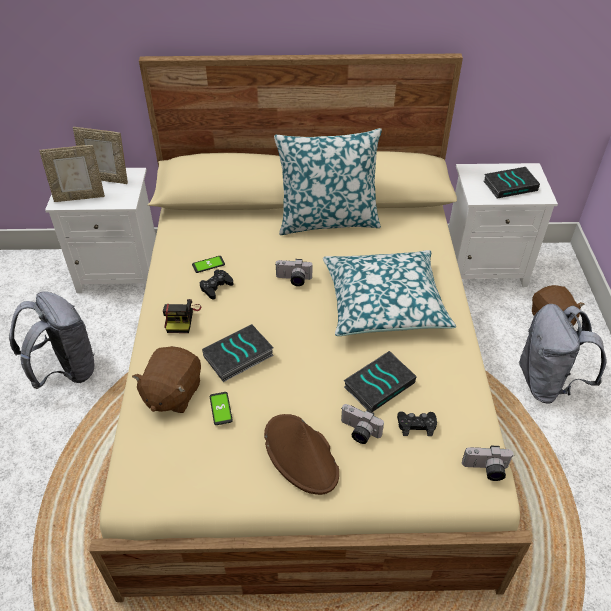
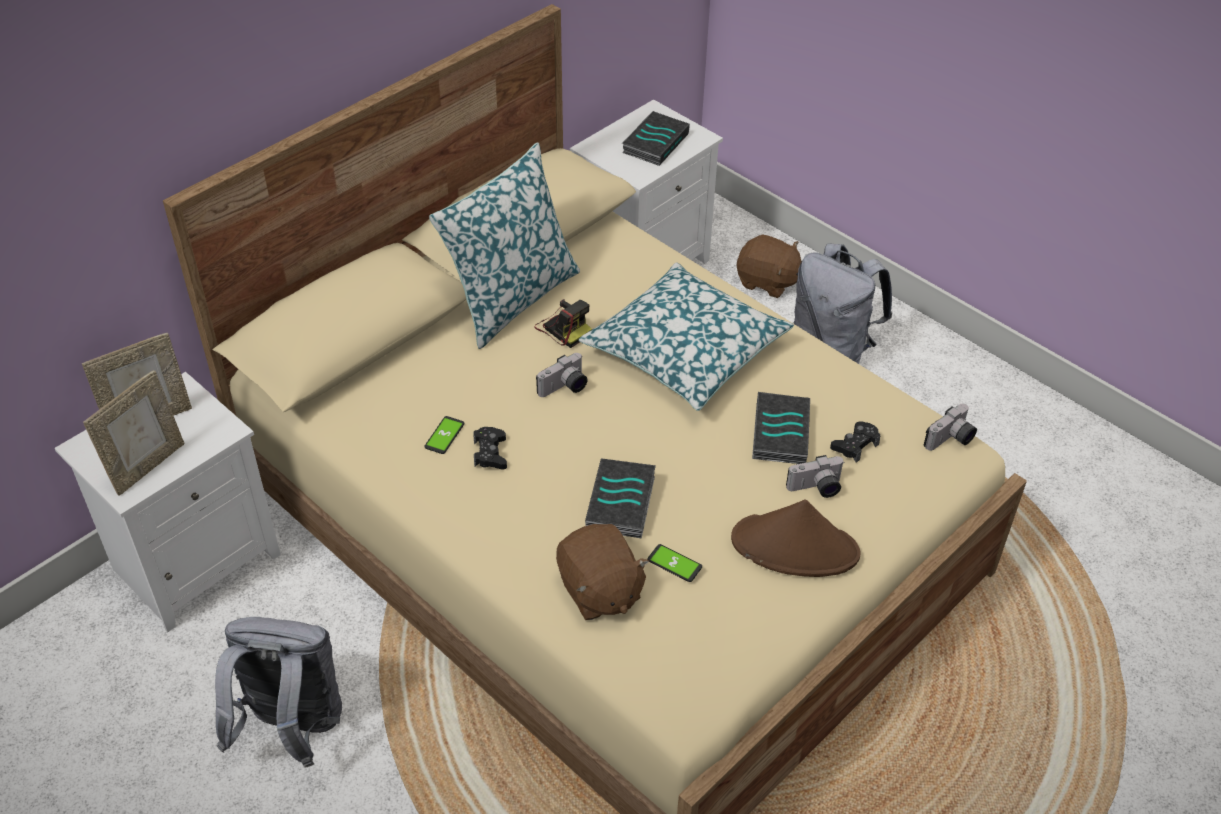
camera: 45 degrees left, 0 degrees up
camera [163,299,201,333] -> camera moved to [534,299,592,348]

